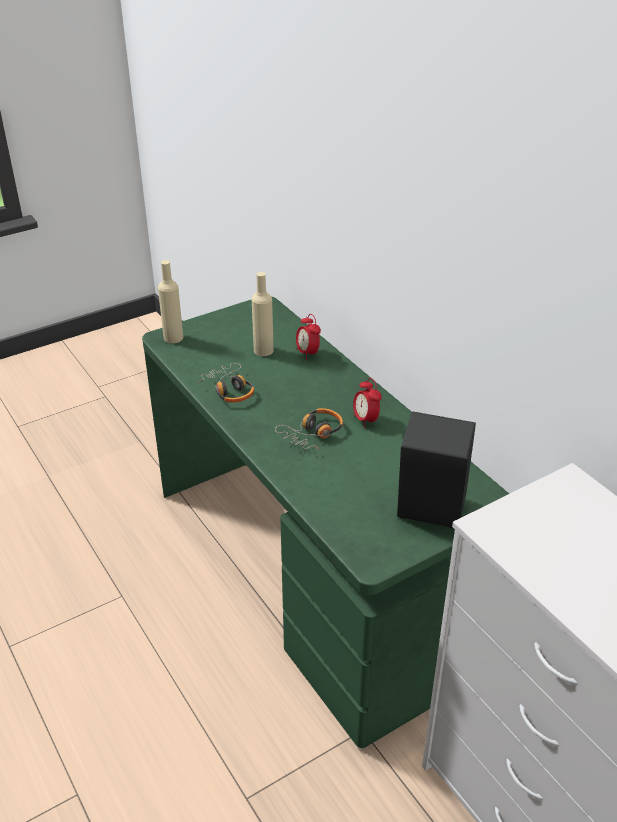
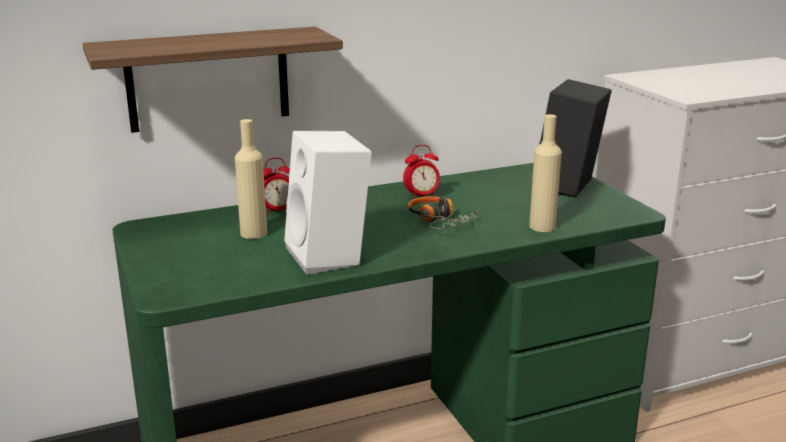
camera: 80 degrees left, 15 degrees down
beige bottle [158,260,183,343] -> beige bottle moved to [529,114,562,232]
headphones [197,363,254,403] -> white speaker [284,131,372,275]
none -> shelf [83,26,343,133]

